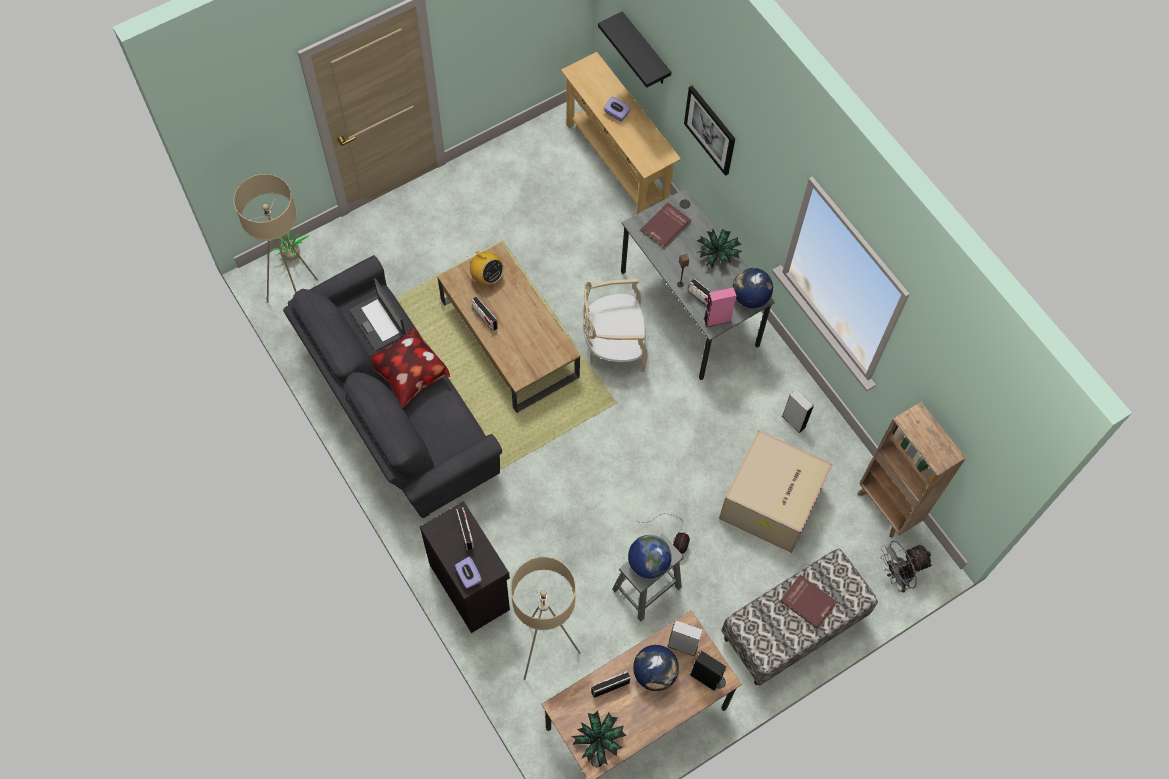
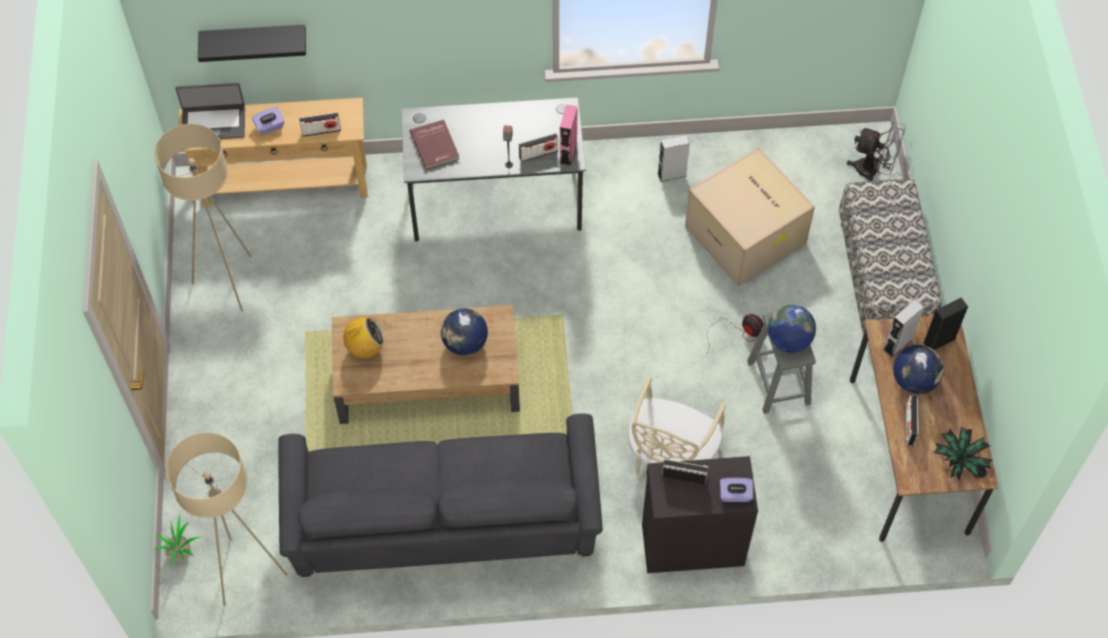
camera: 60 degrees left, 5 degrees down
laptop [350,278,405,351] -> laptop moved to [176,83,245,139]
pillow [370,328,450,408] -> none
radio [472,296,498,332] -> radio moved to [299,112,341,137]
beige floor lamp [511,557,581,680] -> beige floor lamp moved to [154,124,251,312]
beige chair [583,279,648,372] -> beige chair moved to [628,376,726,475]
picture [684,86,735,176] -> none
potted plant [697,229,742,268] -> none
globe [733,268,773,308] -> globe moved to [441,309,488,356]
red book [780,575,837,629] -> none
brown bookcase [857,402,966,538] -> none
grey fan [880,541,933,593] -> grey fan turned 75 degrees counterclockwise [847,121,906,181]

